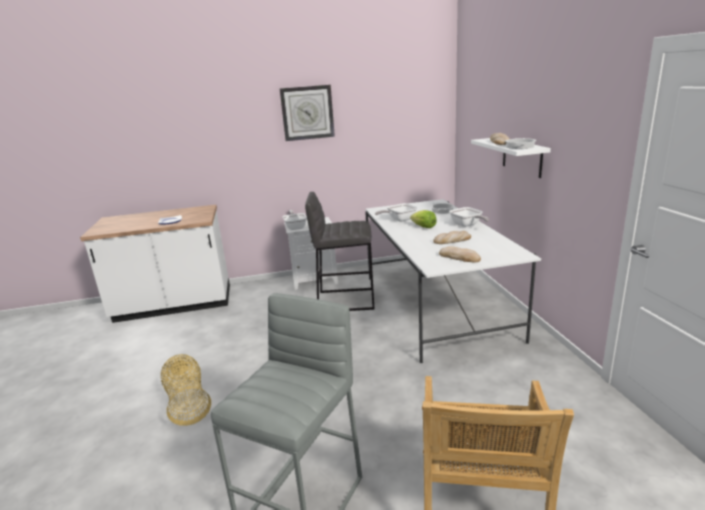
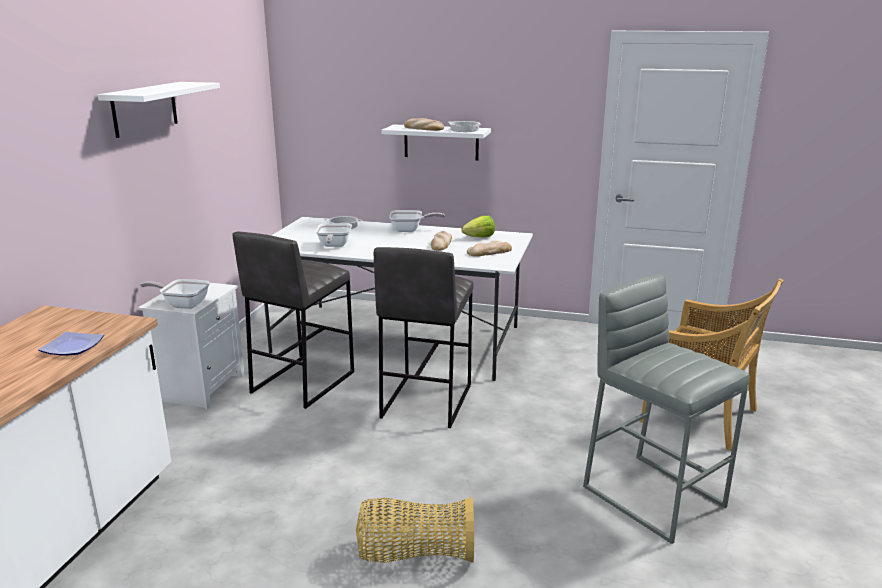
camera: 65 degrees left, 0 degrees up
wall clock [279,85,335,141] -> white shelf [98,82,220,138]
lettuce [410,210,437,228] -> lettuce moved to [462,215,495,238]
none -> grey stool [374,247,474,428]

